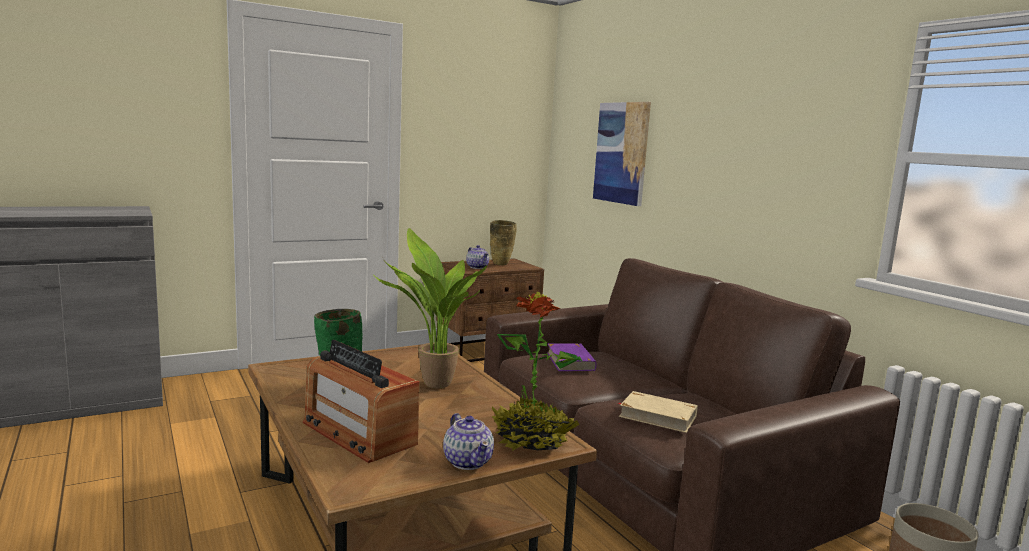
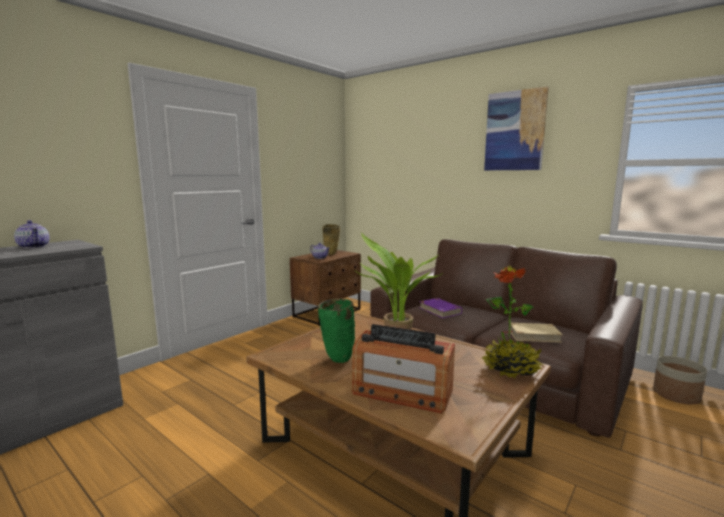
camera: 20 degrees left, 0 degrees up
teapot [443,413,494,470] -> teapot moved to [14,220,50,248]
picture [593,102,651,206] -> picture moved to [484,86,549,170]

